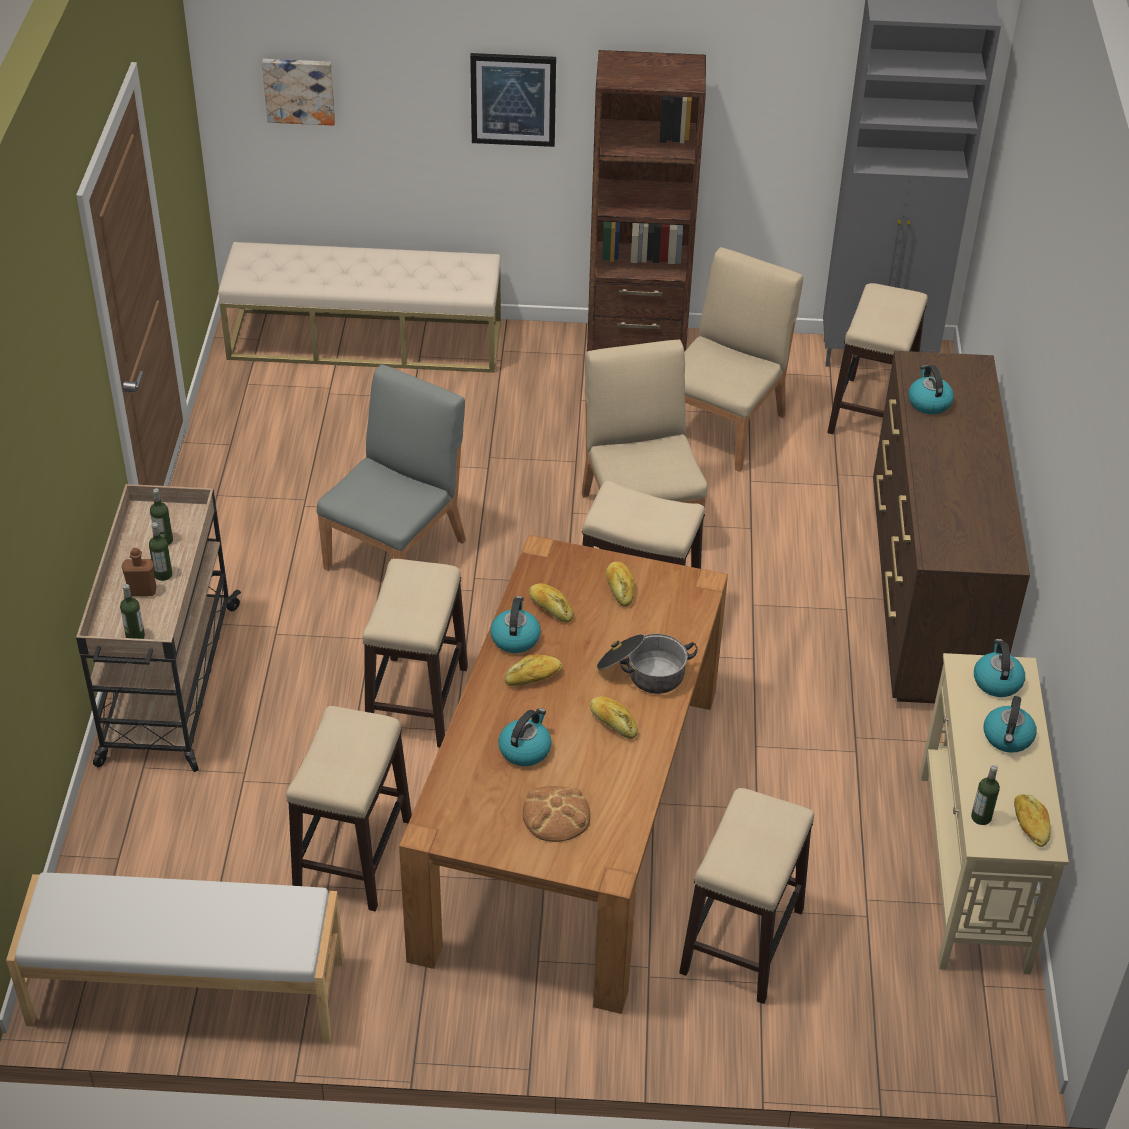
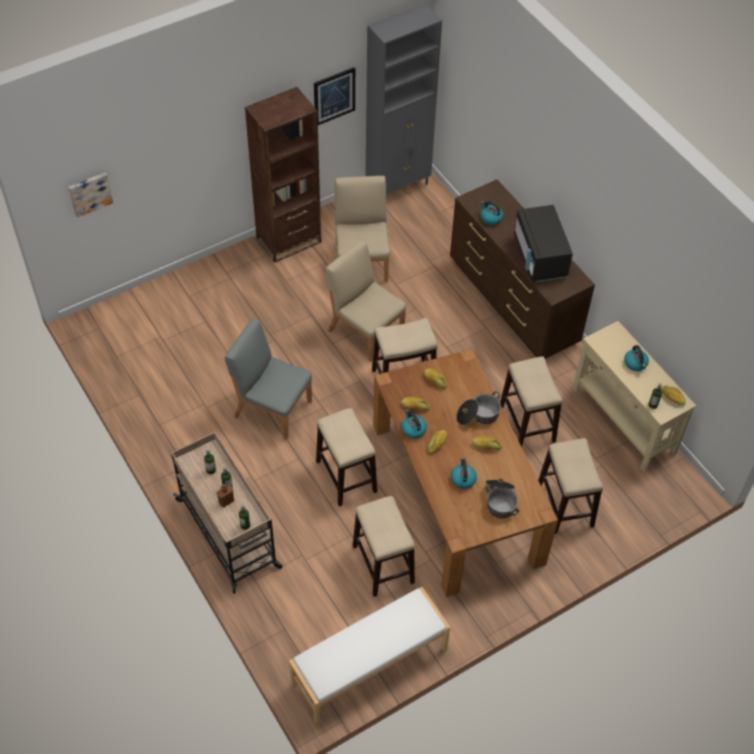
camera: 35 degrees left, 10 degrees up
beige bench [218,242,501,373] -> none
grey chair [317,364,466,571] -> grey chair turned 60 degrees counterclockwise [225,318,312,440]
picture [470,53,556,147] -> picture moved to [314,67,355,125]
bread [523,786,591,842] -> cooking pot [485,479,520,518]
stool [828,283,928,434] -> stool moved to [500,356,563,447]
kettle [974,639,1025,697] -> none
none -> black microwave [514,205,573,282]

